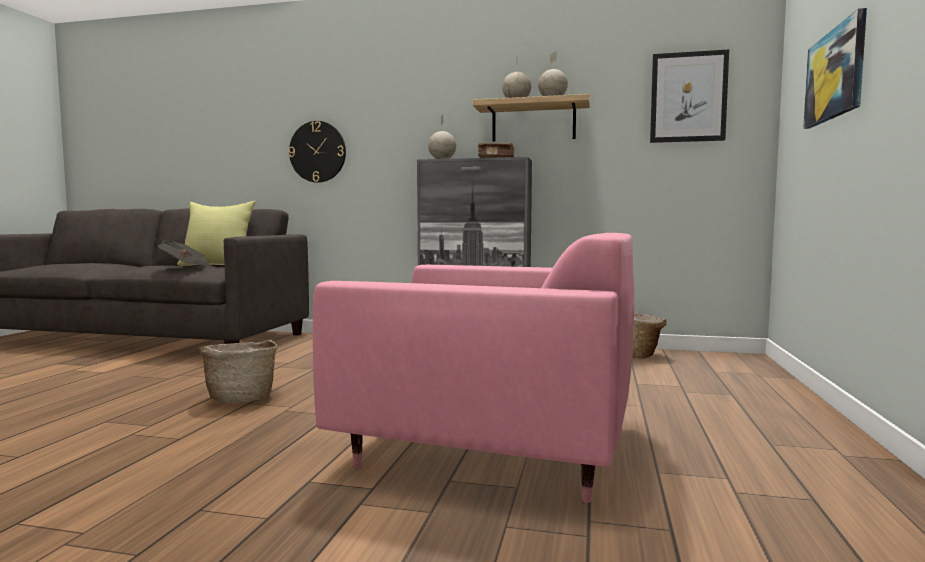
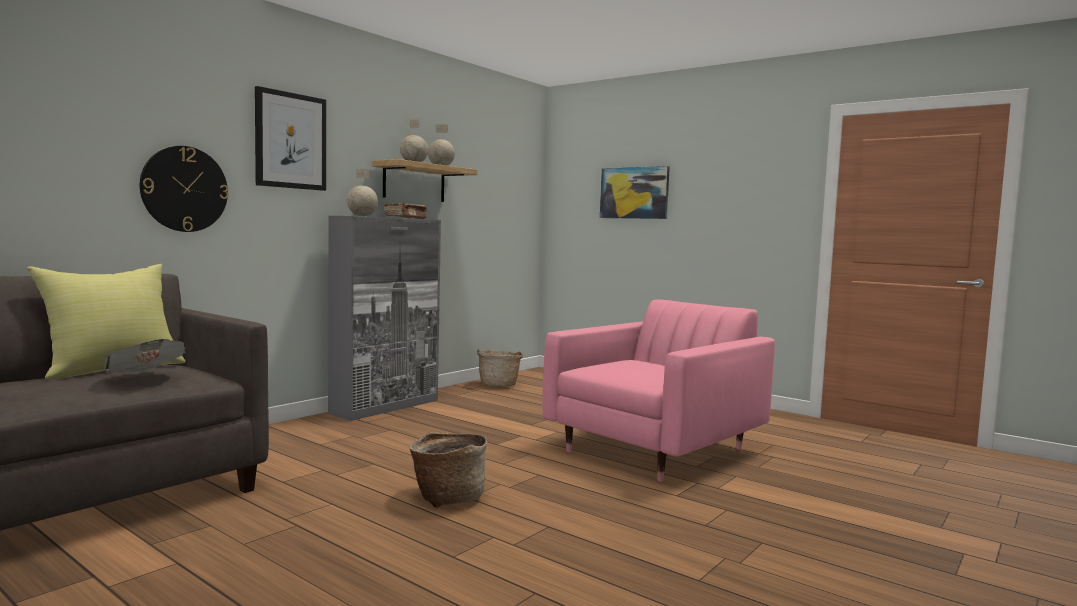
camera: 65 degrees left, 0 degrees up
picture [650,49,729,143] -> picture moved to [255,86,326,191]

